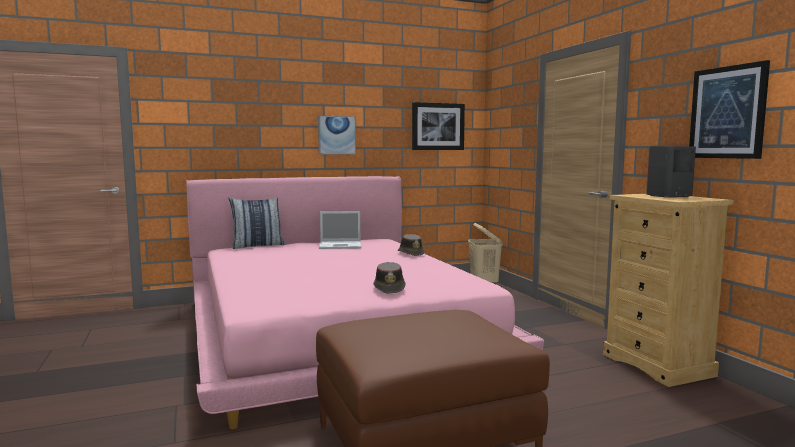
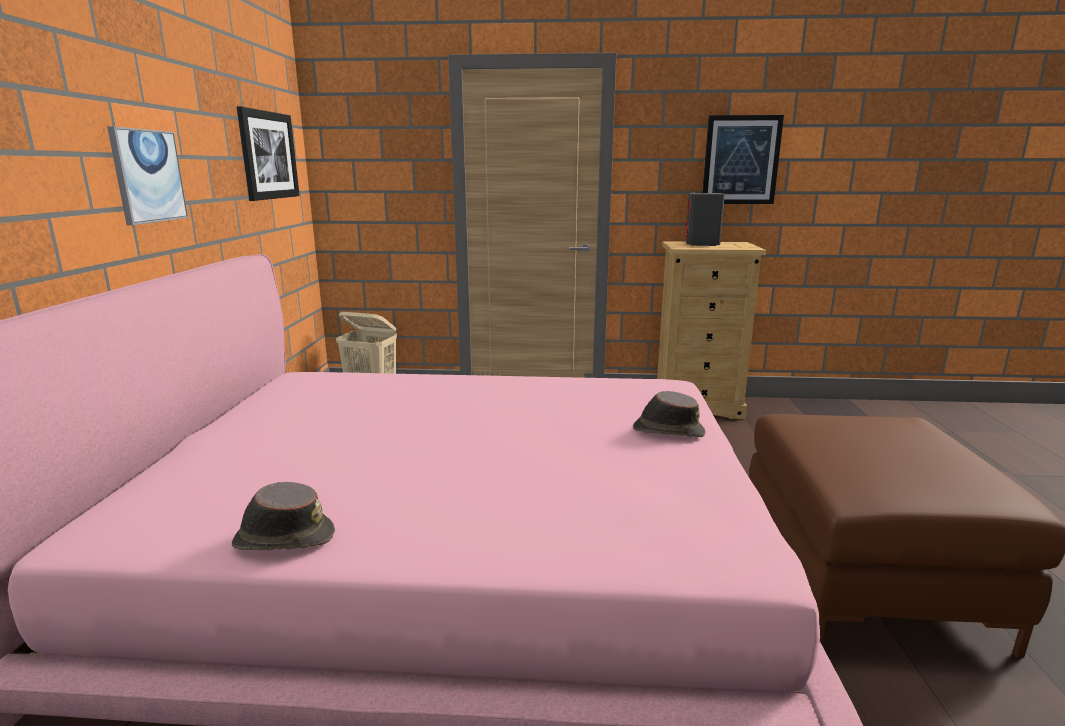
camera: 65 degrees left, 10 degrees up
pillow [228,198,285,249] -> none
laptop [319,211,361,249] -> none
brown hat [398,234,425,256] -> brown hat moved to [232,482,335,551]

